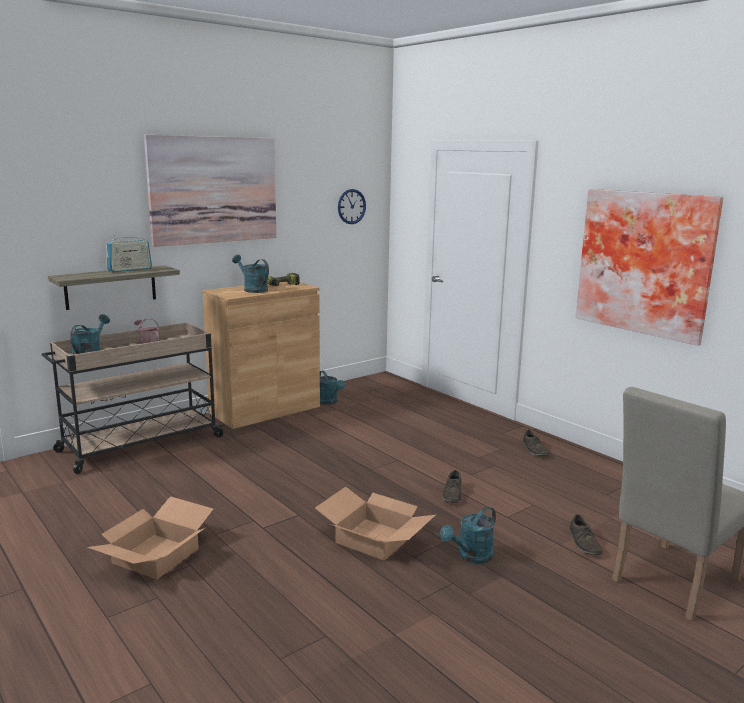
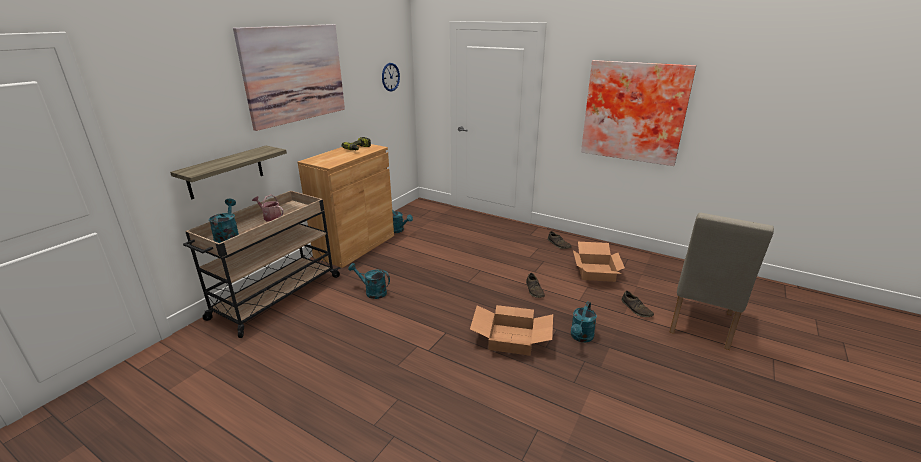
camera: 20 degrees left, 10 degrees up
cardboard box [87,496,213,579] -> cardboard box moved to [573,242,625,282]
radio [106,235,152,272] -> none
turquoise watering can [232,255,269,293] -> turquoise watering can moved to [348,263,390,299]

